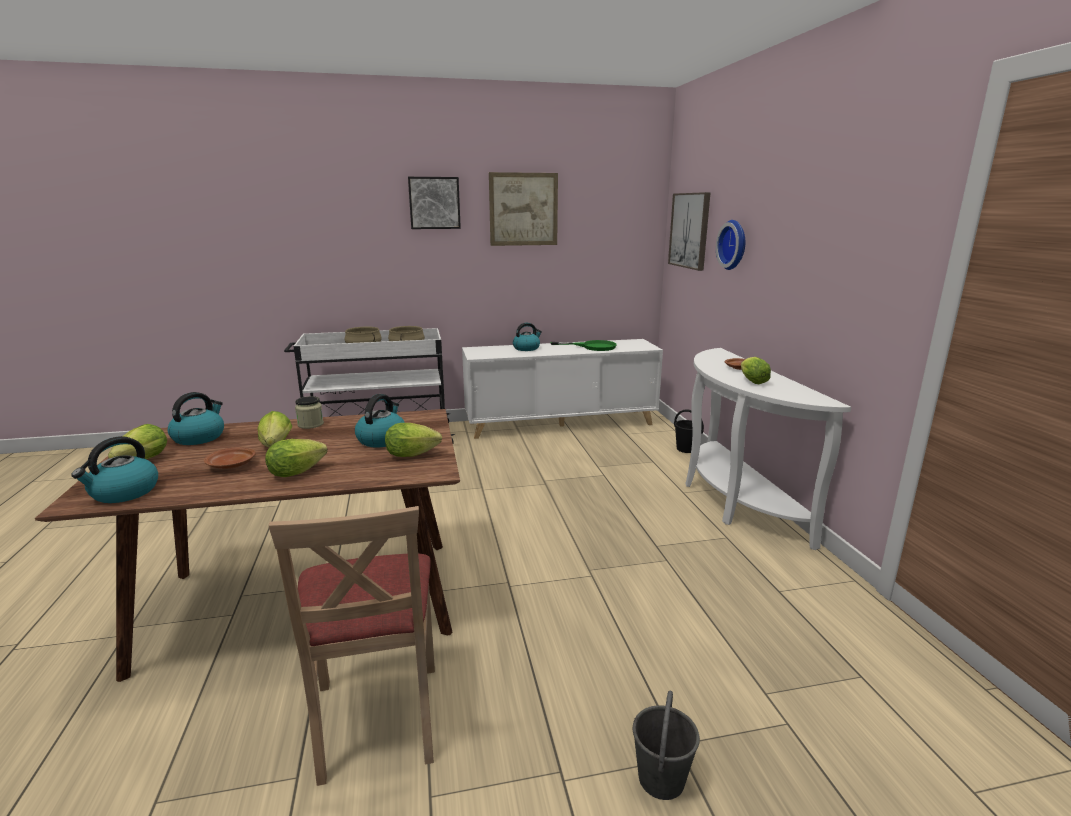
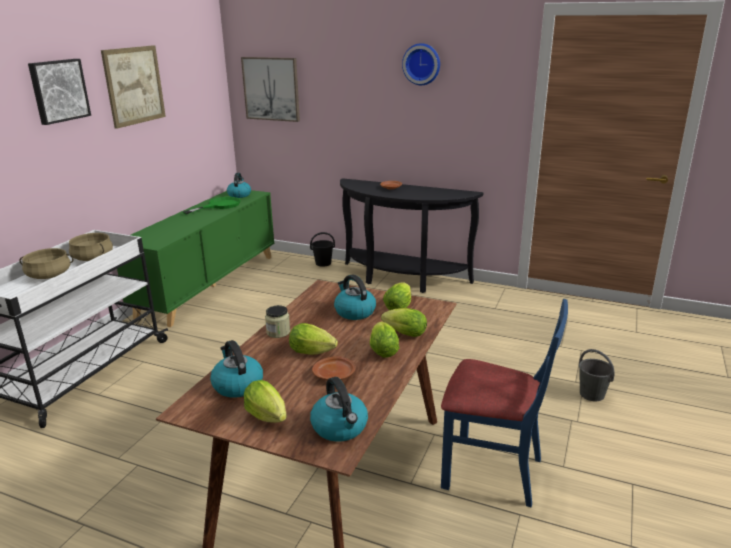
camera: 55 degrees left, 5 degrees up
beige chair [269,506,435,786] -> blue chair [441,299,568,507]
white cabinet [462,339,663,439] -> green cabinet [117,190,274,327]
kettle [513,323,542,351] -> kettle moved to [227,173,251,198]
white console table [685,348,851,550] -> black console table [340,178,484,293]
wall clock [716,220,745,270] -> wall clock moved to [402,43,440,85]
lettuce [741,357,771,384] -> lettuce moved to [381,308,427,337]

